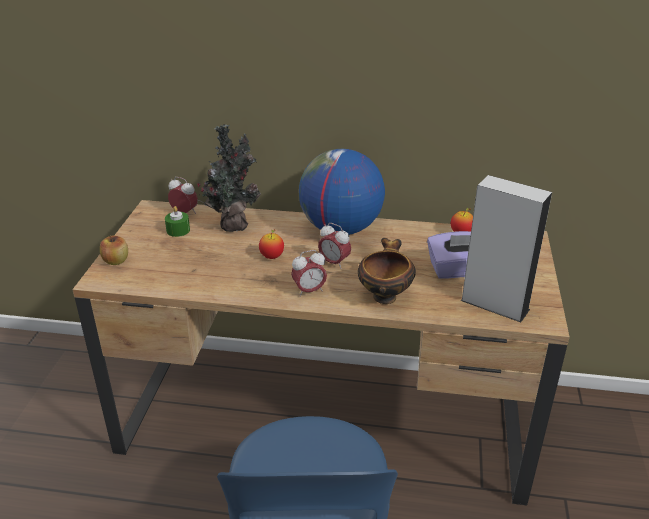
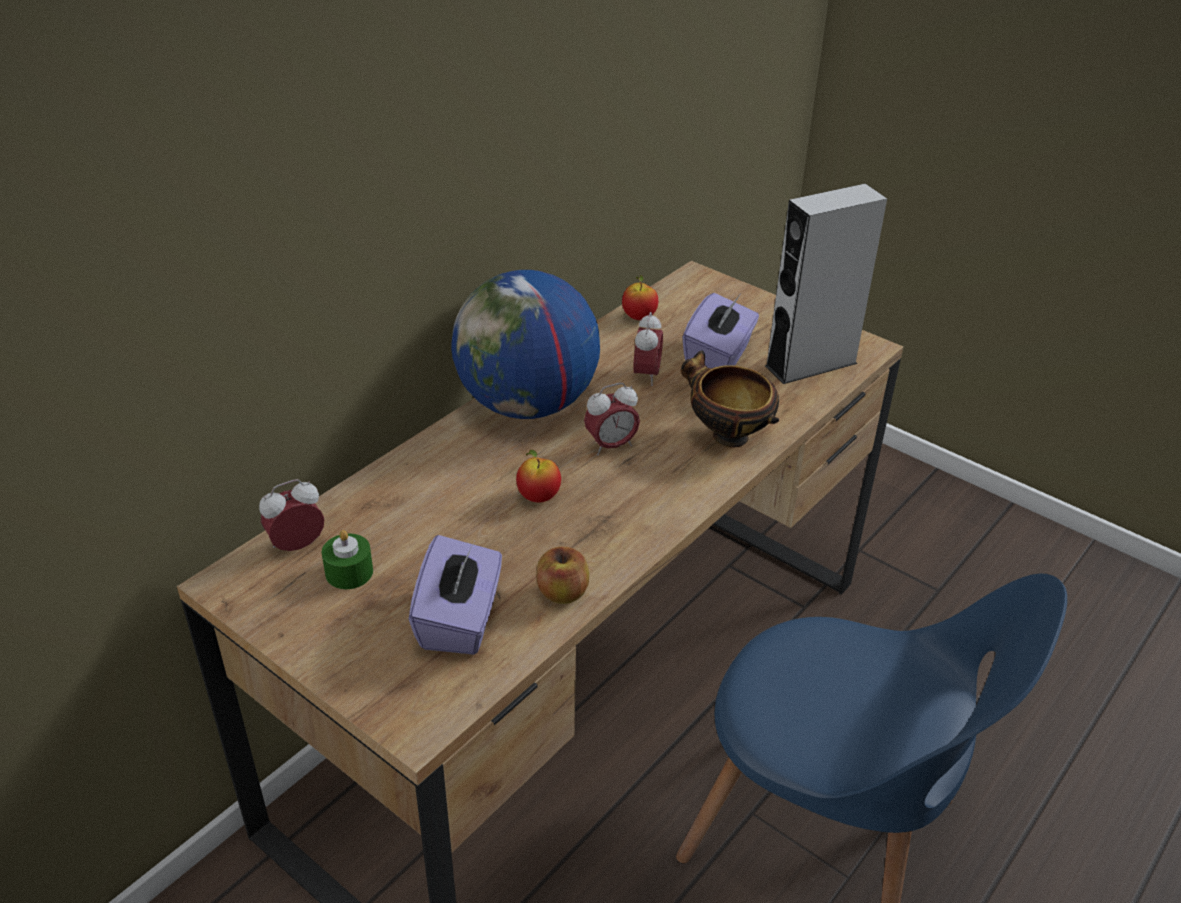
camera: 60 degrees left, 5 degrees up
apple [100,236,128,265] -> apple moved to [537,546,589,604]
potted plant [197,125,261,232] -> none
alarm clock [291,250,327,297] -> alarm clock moved to [633,312,663,386]
none -> purple tissue box [409,535,502,655]

